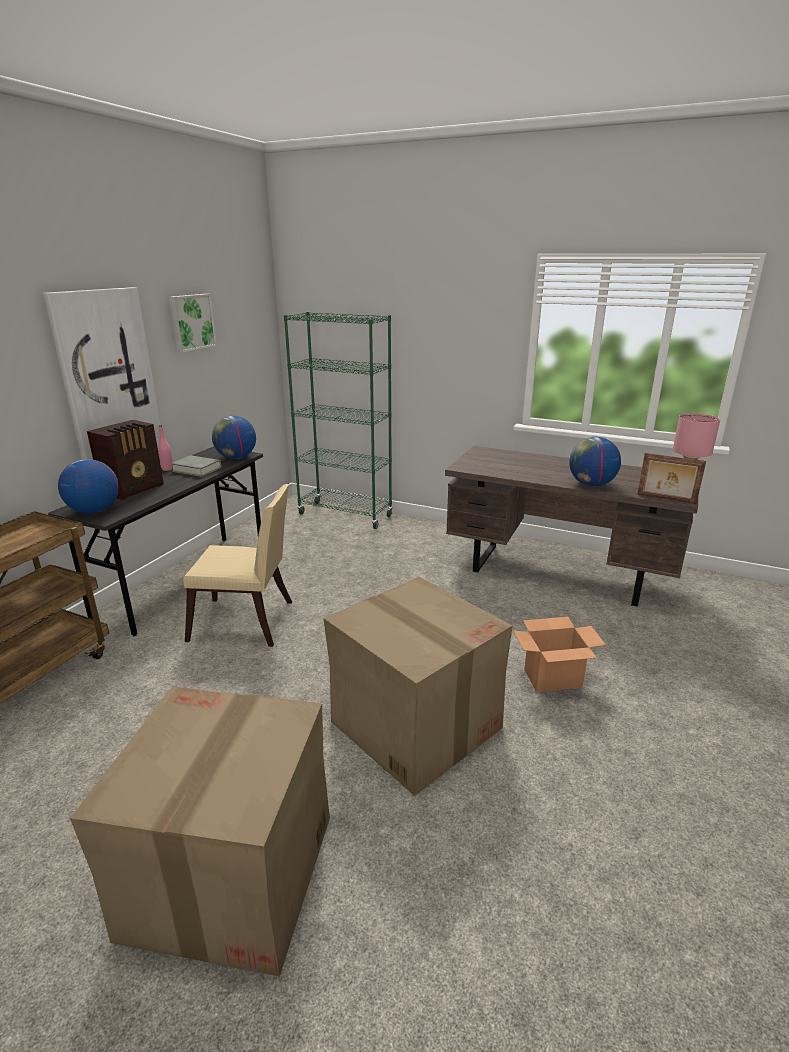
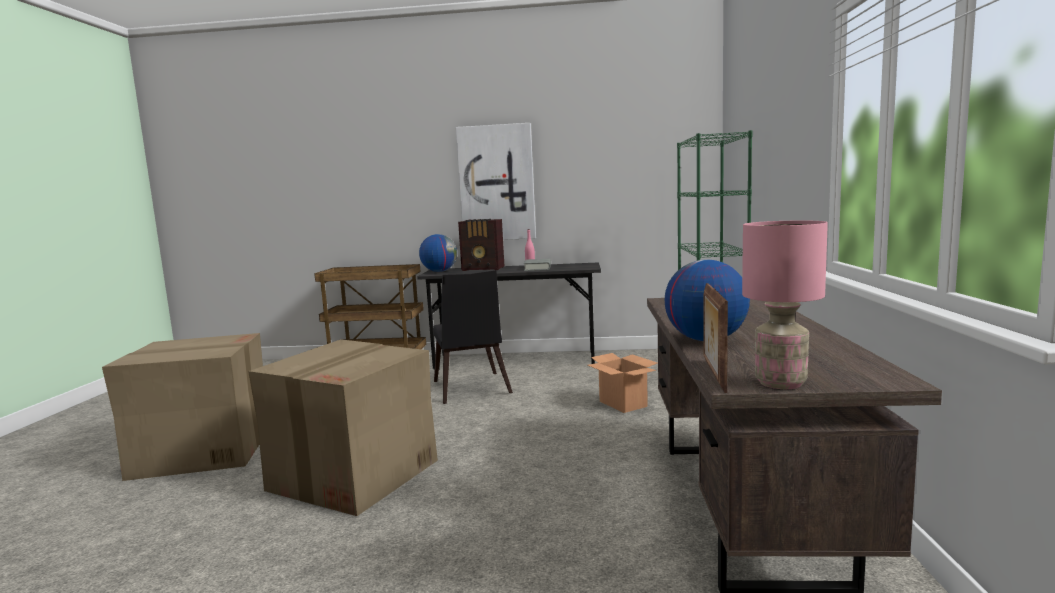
camera: 70 degrees right, 15 degrees down
picture [169,294,217,353] -> none
beige chair [183,484,292,647] -> black chair [433,270,513,404]
globe [212,416,256,459] -> none
cardboard box [513,617,606,692] -> cardboard box moved to [588,353,657,413]

